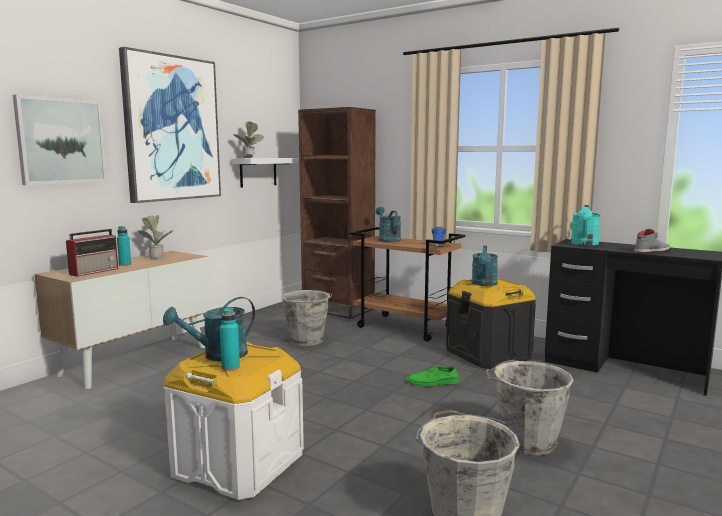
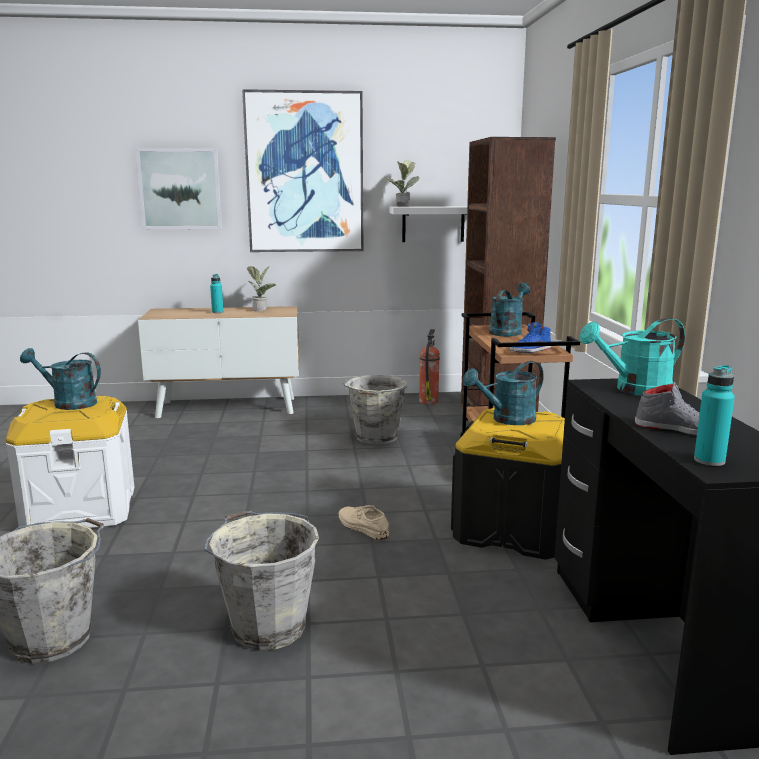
camera: 50 degrees right, 5 degrees up
radio [66,229,118,277] -> none
turquoise bottle [220,307,240,371] -> turquoise bottle moved to [694,365,735,466]
green shoe [407,365,459,387] -> beige shoe [339,505,389,540]
none -> fire extinguisher [419,329,440,404]

